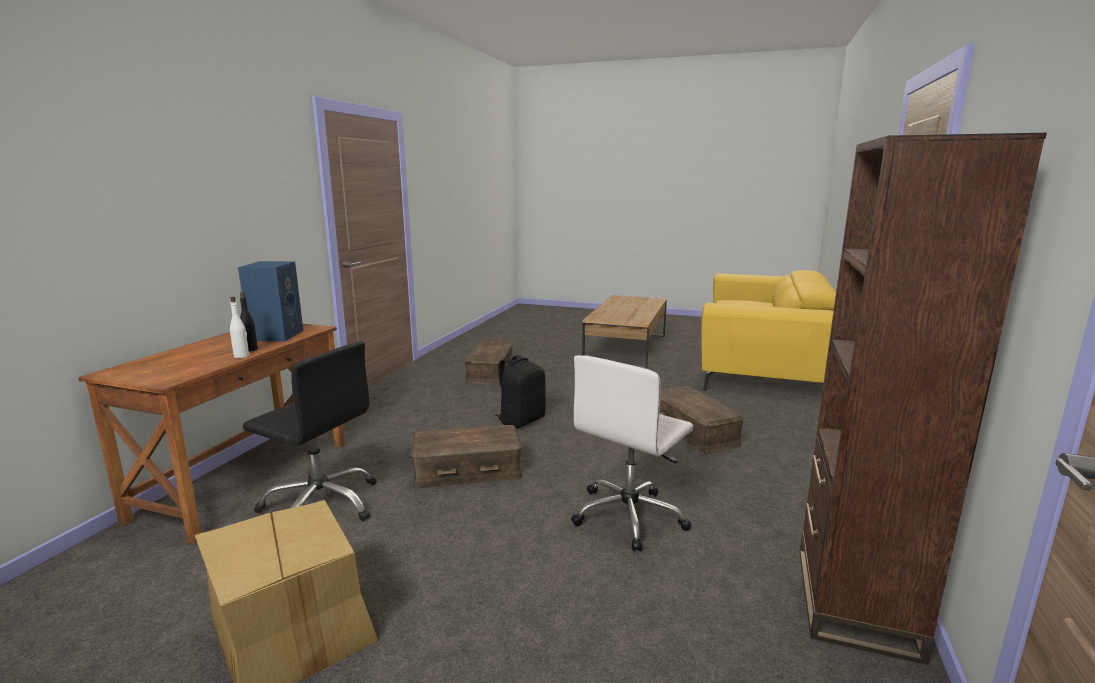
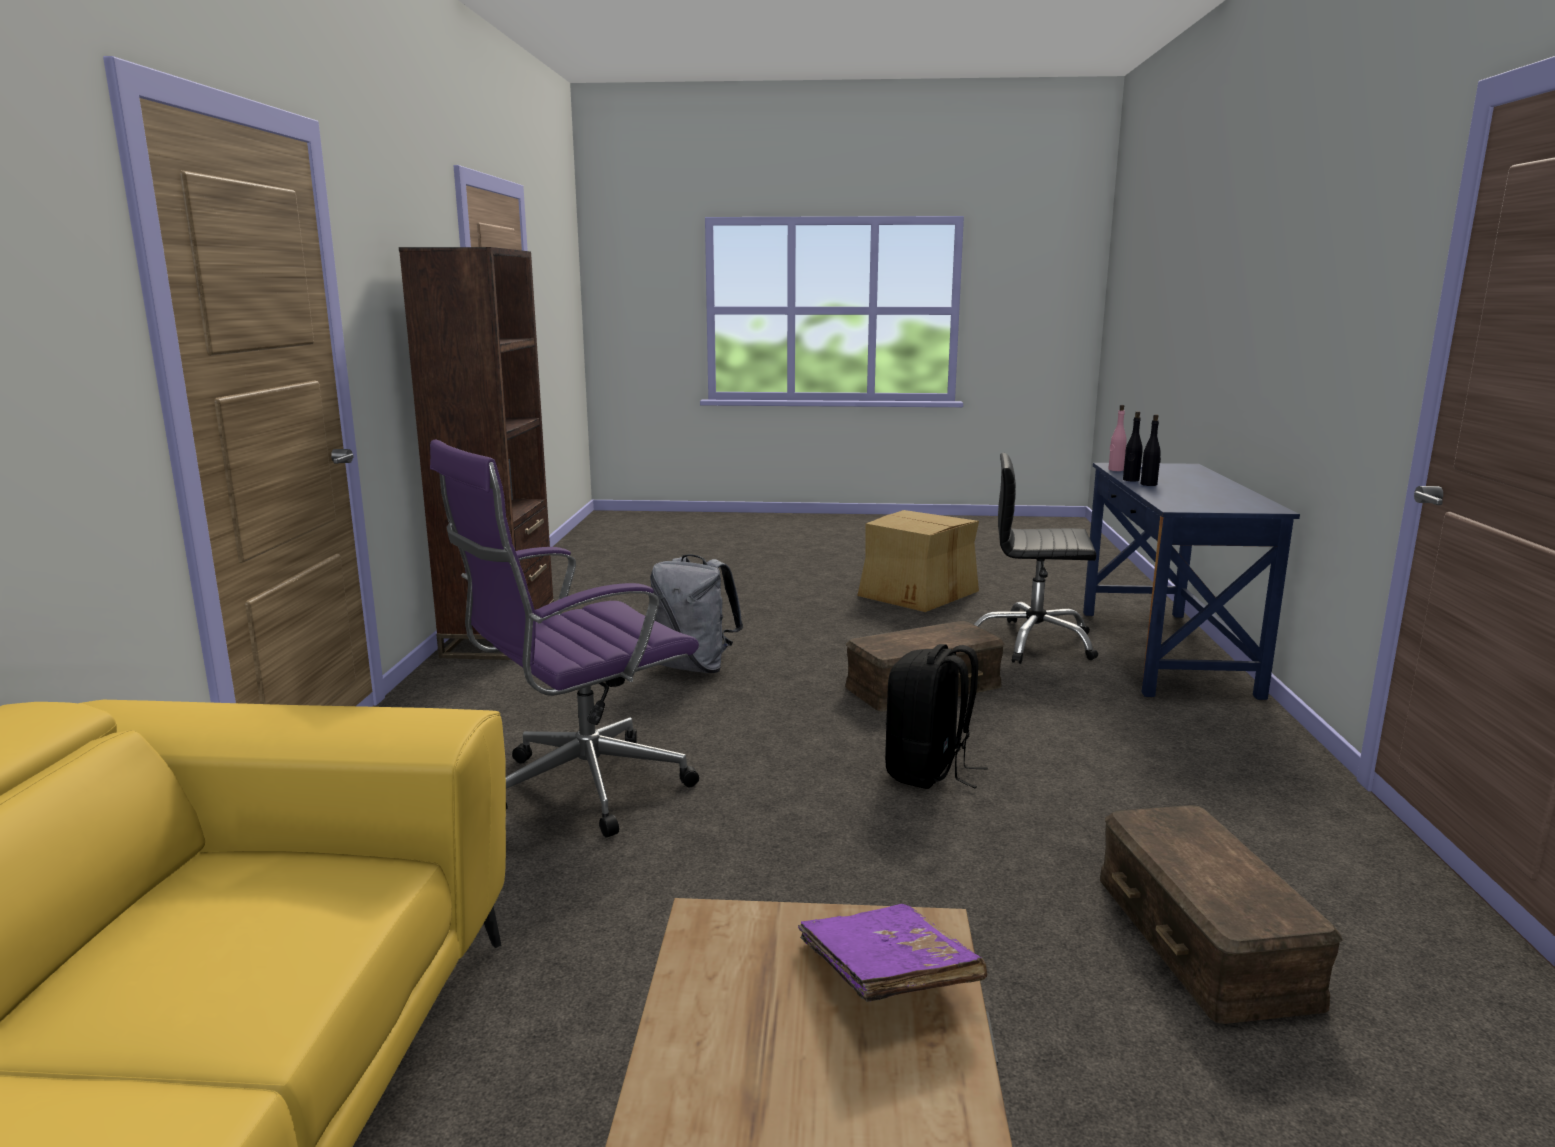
camera: 165 degrees right, 0 degrees up
brown desk [78,324,345,544] -> blue desk [1083,463,1300,700]
white bottle [230,297,249,358] -> black bottle [1123,411,1143,481]
blue speaker [238,261,303,341] -> none
white office chair [571,355,693,551] -> grey backpack [650,554,743,673]
brown storage box [659,386,744,454] -> purple office chair [430,440,699,838]
none -> purple book [798,904,987,1002]
none -> pink bottle [1108,405,1127,471]

